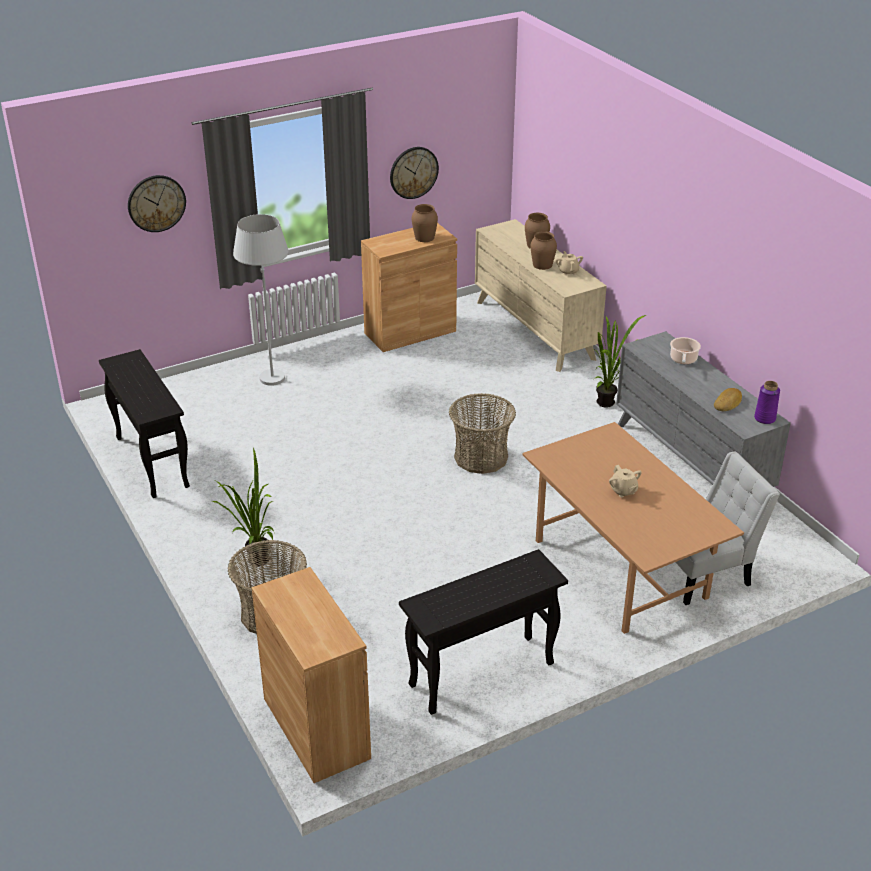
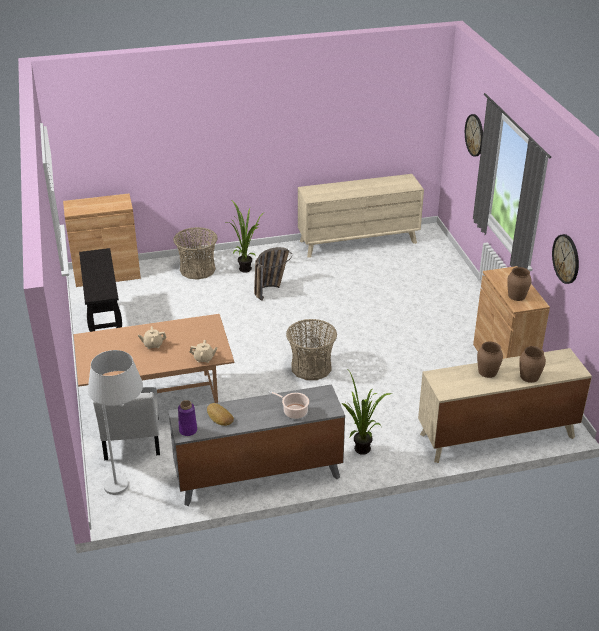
camera: 105 degrees right, 0 degrees up
black console table [99,349,190,498] -> beige dresser [298,174,424,258]
white floor lamp [233,214,288,386] -> white floor lamp moved to [88,350,143,495]
beige teapot [555,251,583,275] -> beige teapot moved to [190,340,218,363]
none -> basket [254,247,292,300]

